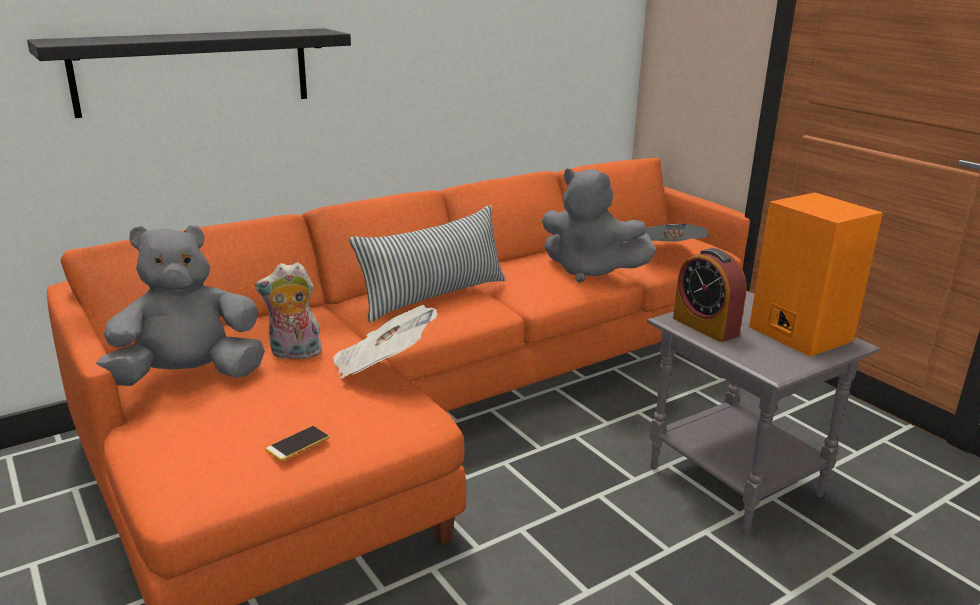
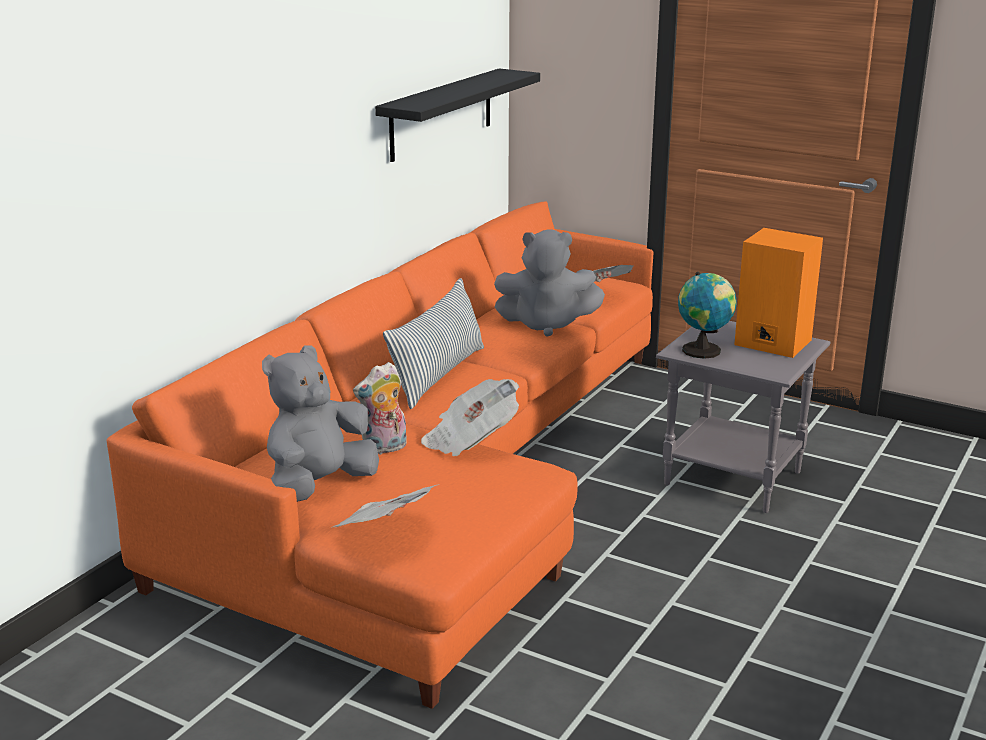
camera: 25 degrees left, 0 degrees up
black shelf [27,28,351,118] -> black shelf moved to [375,68,540,162]
phone [265,426,329,461] -> none
alarm clock [673,248,747,342] -> globe [678,272,737,359]
none -> newspaper [331,484,439,528]

